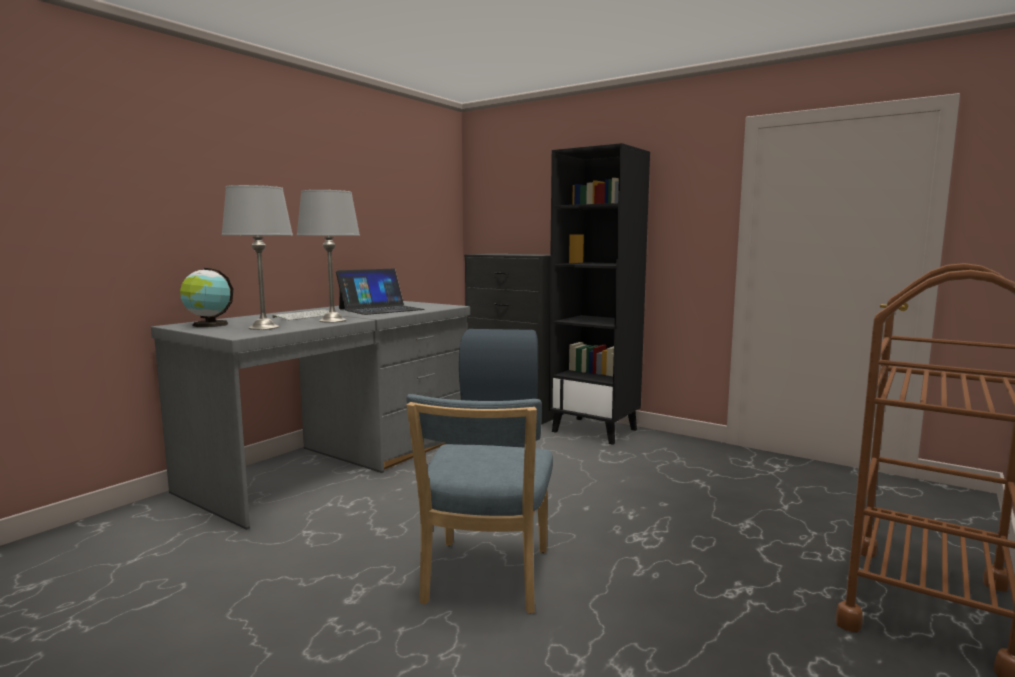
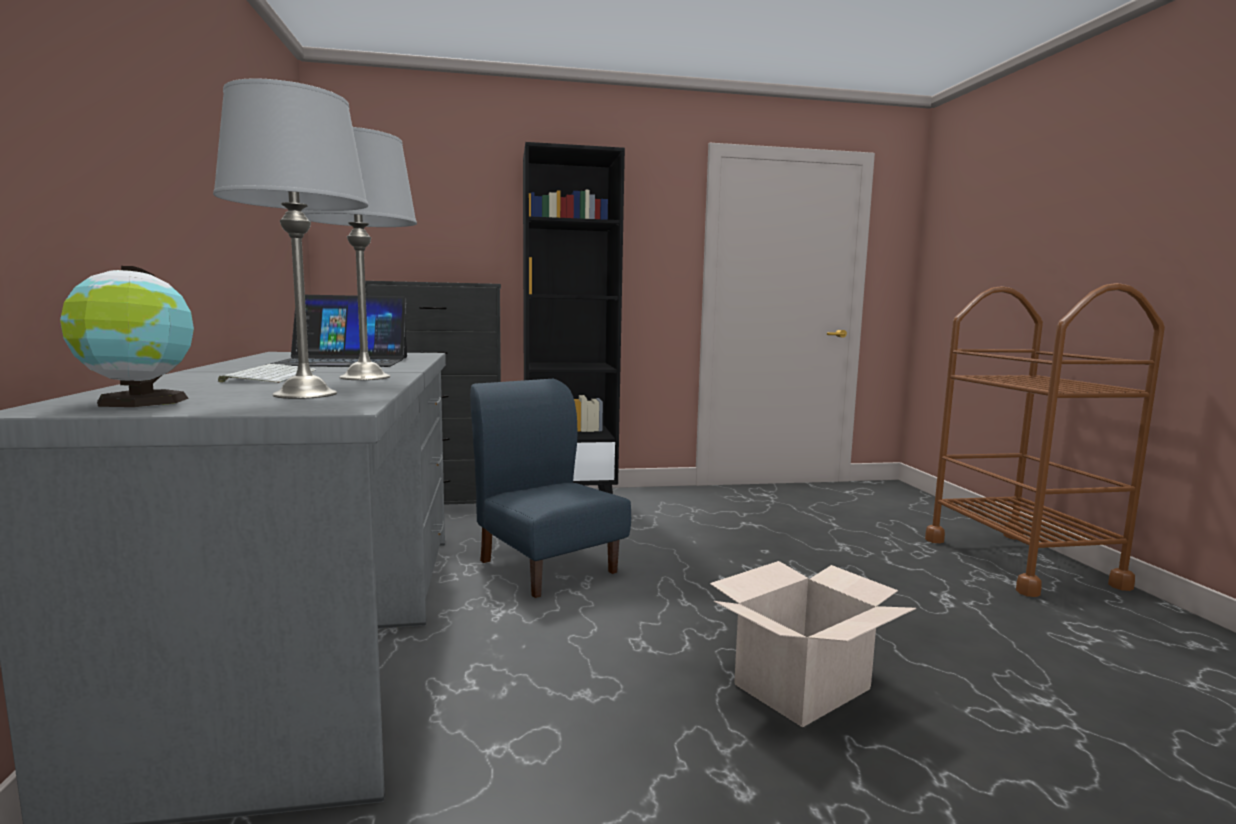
camera: 45 degrees left, 0 degrees up
laptop [336,269,425,315] -> laptop turned 75 degrees clockwise [266,295,407,367]
blue chair [406,394,553,614] -> cardboard box [710,561,916,728]

